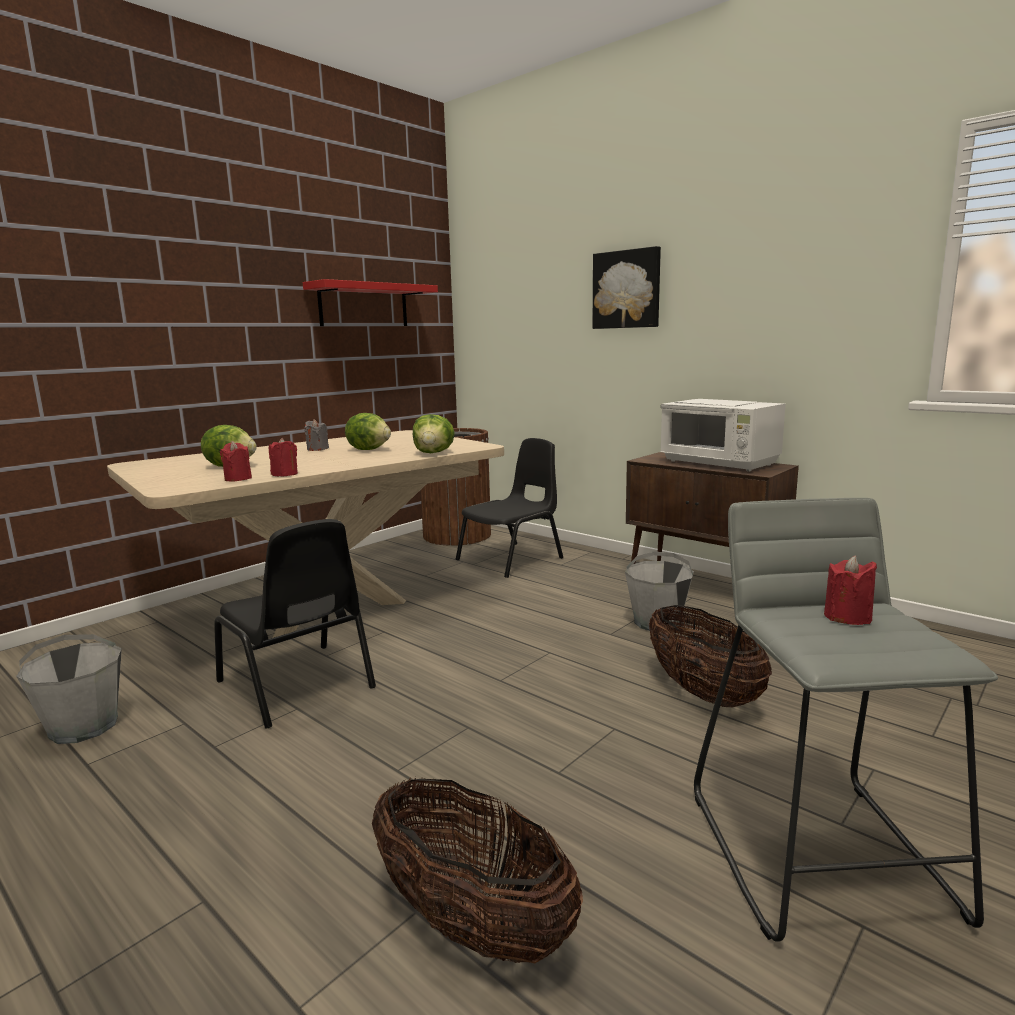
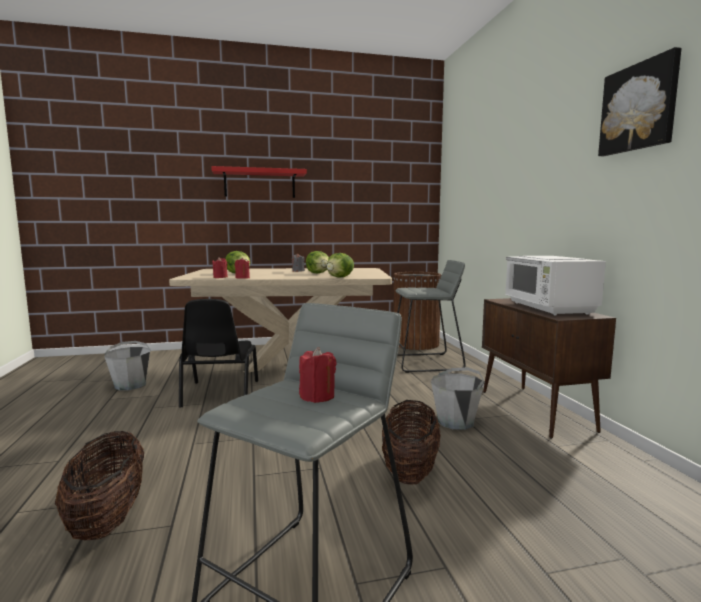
camera: 35 degrees right, 5 degrees down
red shelf [303,279,438,326] -> red shelf moved to [211,166,307,198]
black chair [456,438,563,578] -> grey stool [395,260,466,373]
picture [593,246,661,329] -> picture moved to [598,47,682,156]

